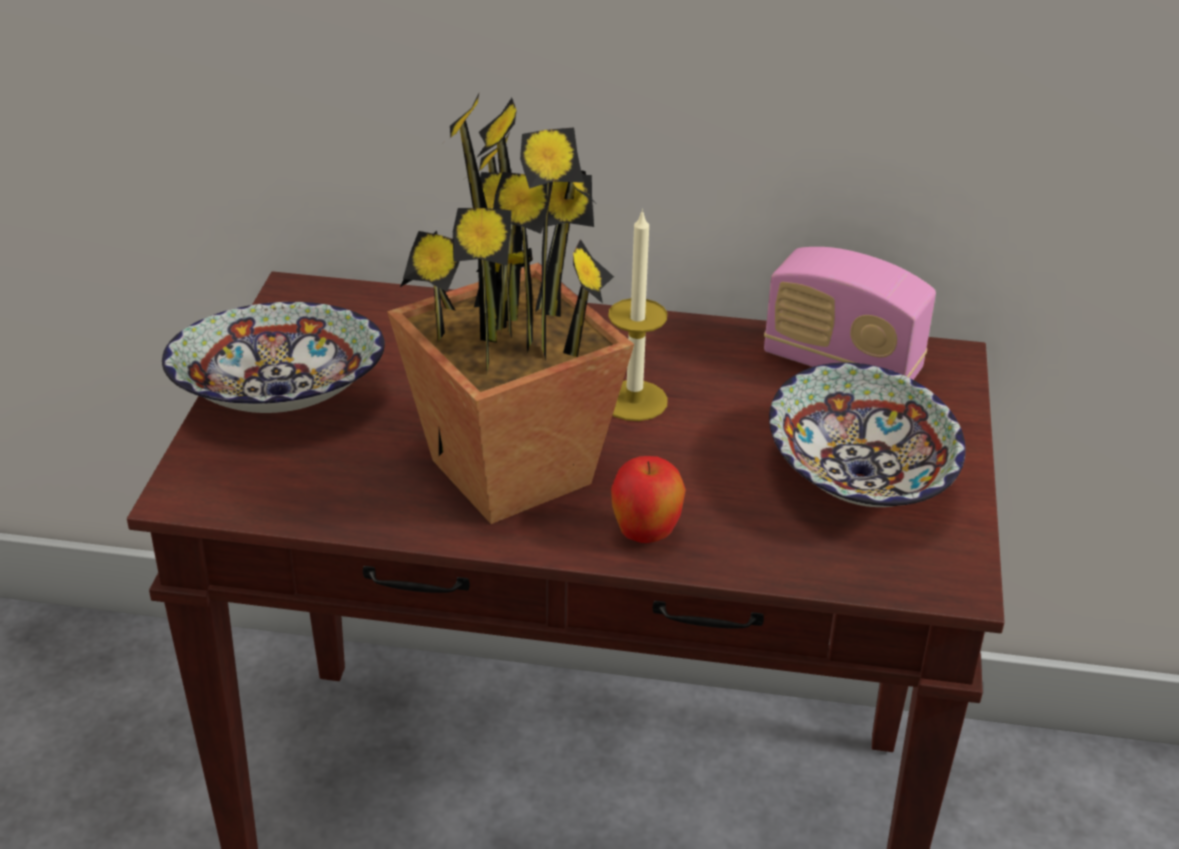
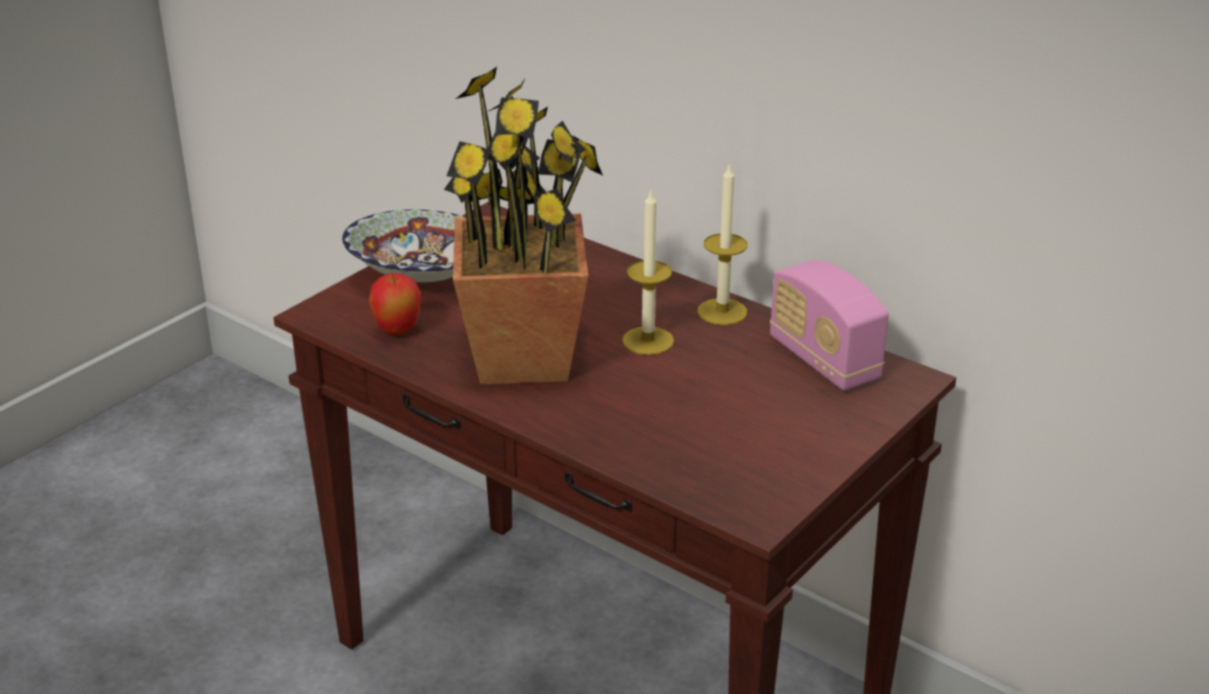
camera: 30 degrees right, 5 degrees down
apple [611,456,686,543] -> apple moved to [369,273,421,335]
bowl [769,362,966,507] -> none
none -> candle [697,163,747,325]

